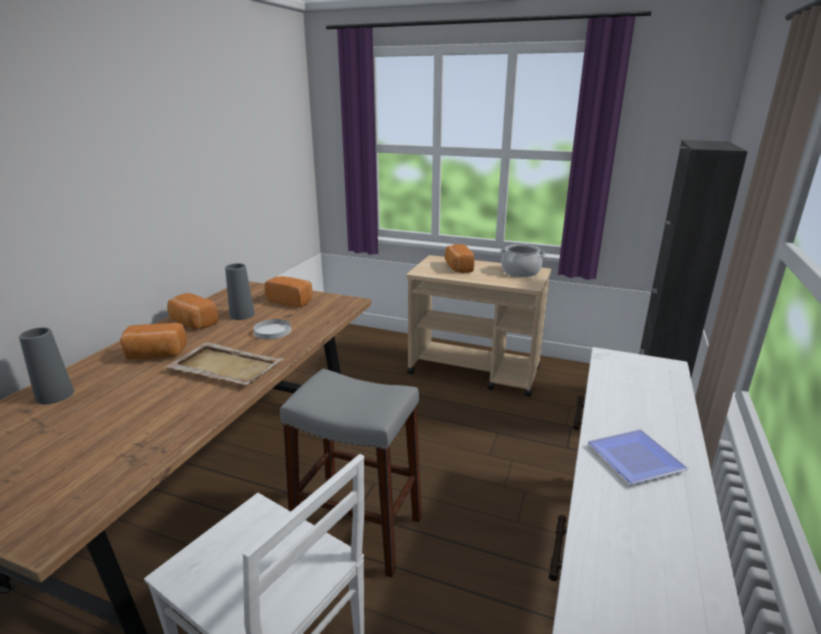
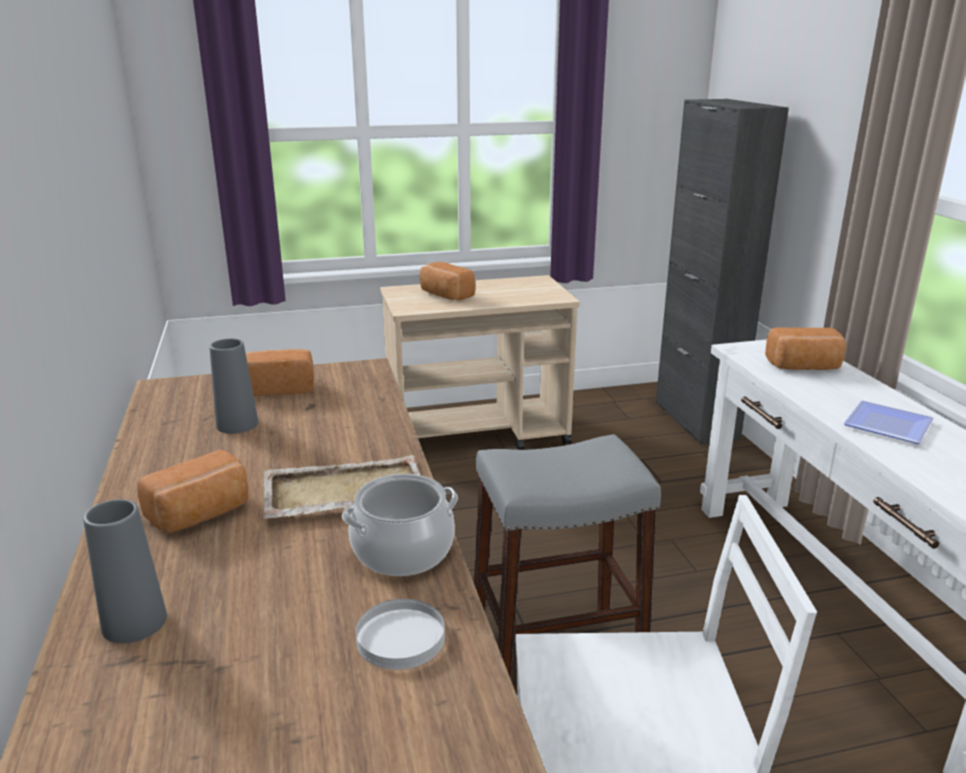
camera: 35 degrees left, 0 degrees up
bread [167,293,218,329] -> bread moved to [765,328,846,370]
white plate [253,319,291,340] -> white plate moved to [356,599,445,670]
cooking pot [500,244,545,277] -> cooking pot moved to [342,474,458,576]

